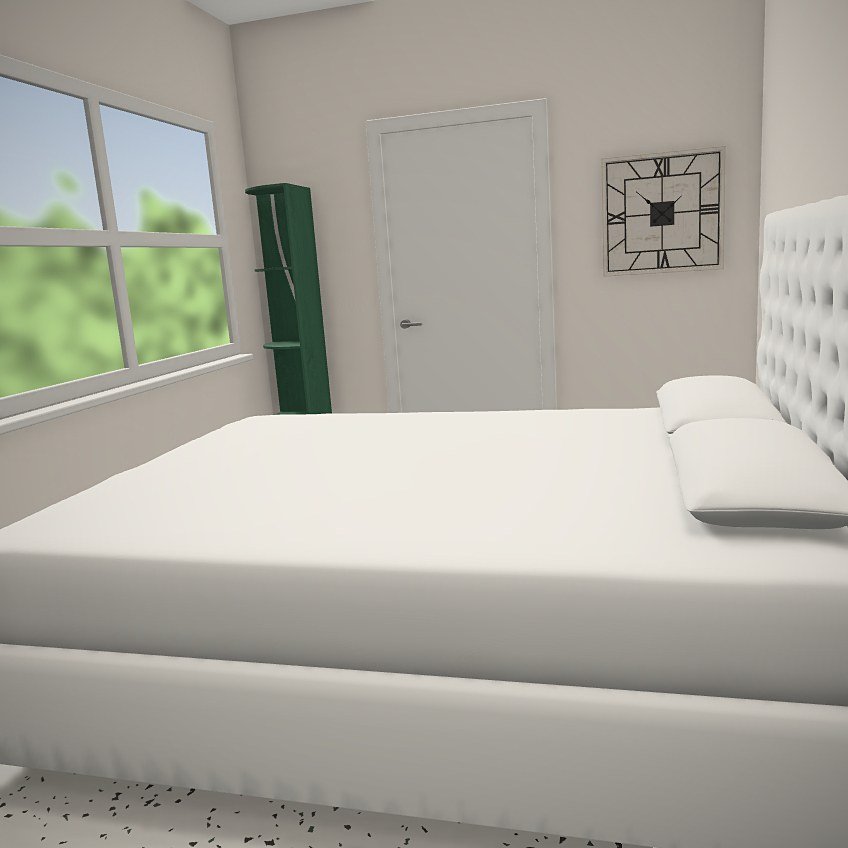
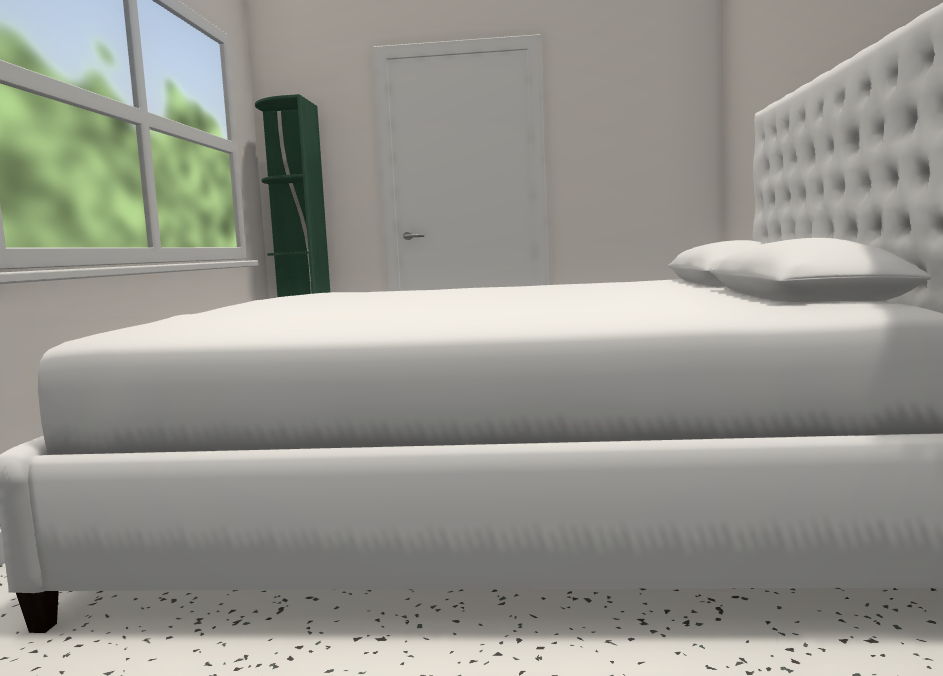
camera: 10 degrees left, 5 degrees down
wall clock [601,146,726,277] -> none

